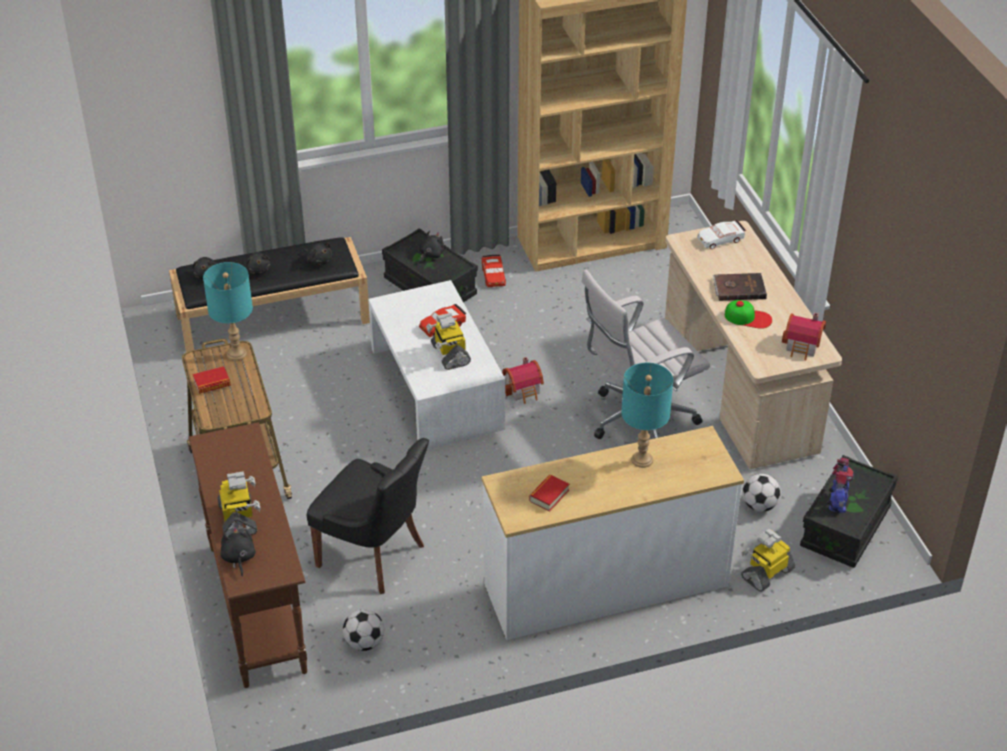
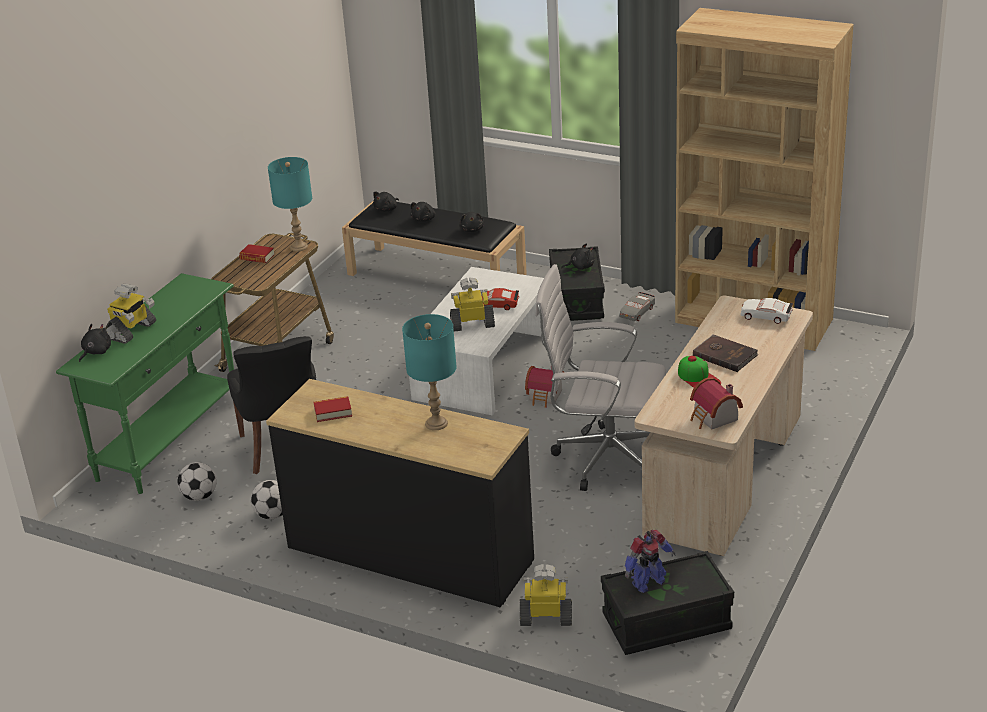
camera: 45 degrees right, 10 degrees down
brown console table [188,422,307,688] -> green console table [56,273,234,494]
toy robot [426,313,471,370] -> toy robot turned 60 degrees clockwise [450,278,495,332]
red toy car [482,255,506,287] -> grey toy car [619,292,655,321]
white dresser [482,426,744,640] -> black dresser [266,379,534,607]
football [742,474,781,512] -> football moved to [251,480,283,519]

